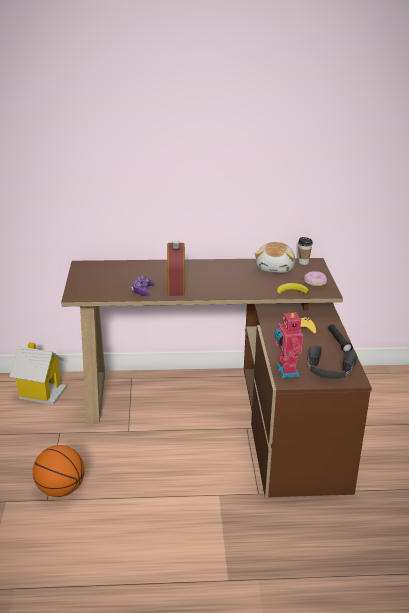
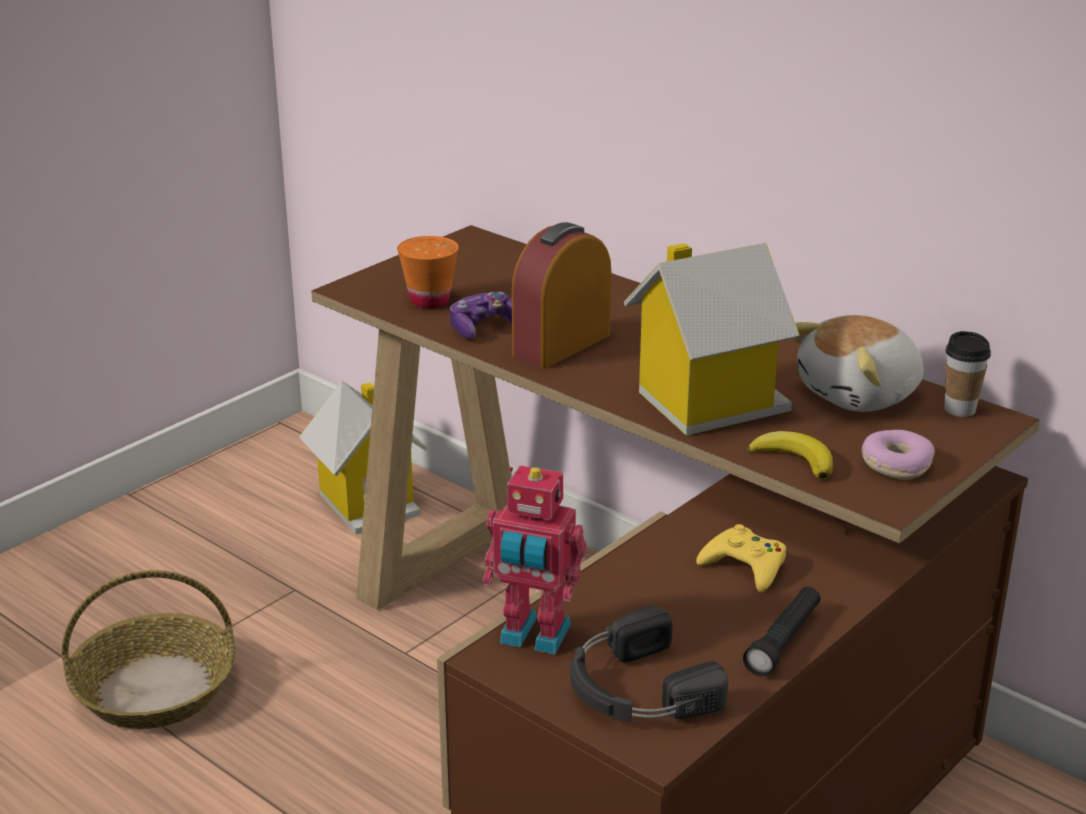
camera: 45 degrees right, 0 degrees up
basketball [33,445,85,497] -> basket [61,570,235,729]
toy robot [274,310,303,378] -> toy robot turned 105 degrees counterclockwise [483,465,586,654]
none -> orange cup [397,236,459,309]
none -> toy house [624,243,800,436]

